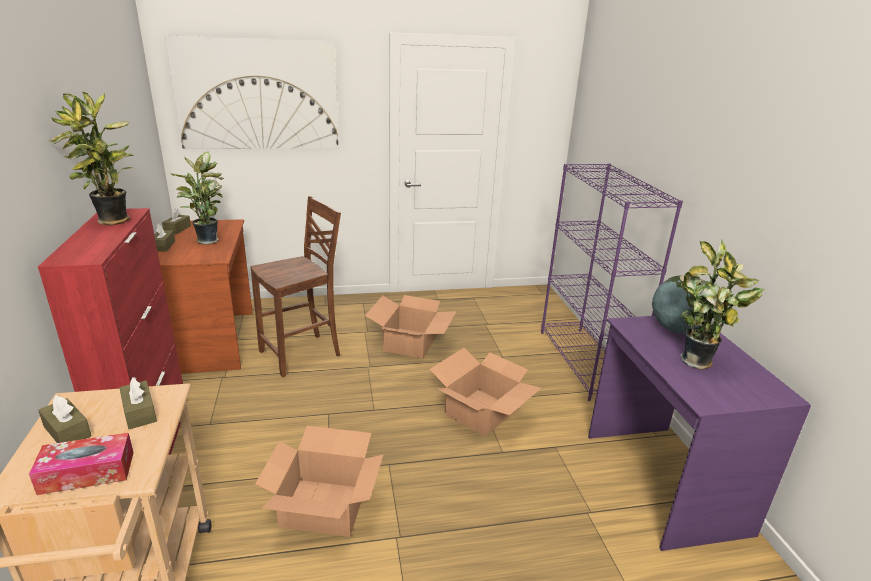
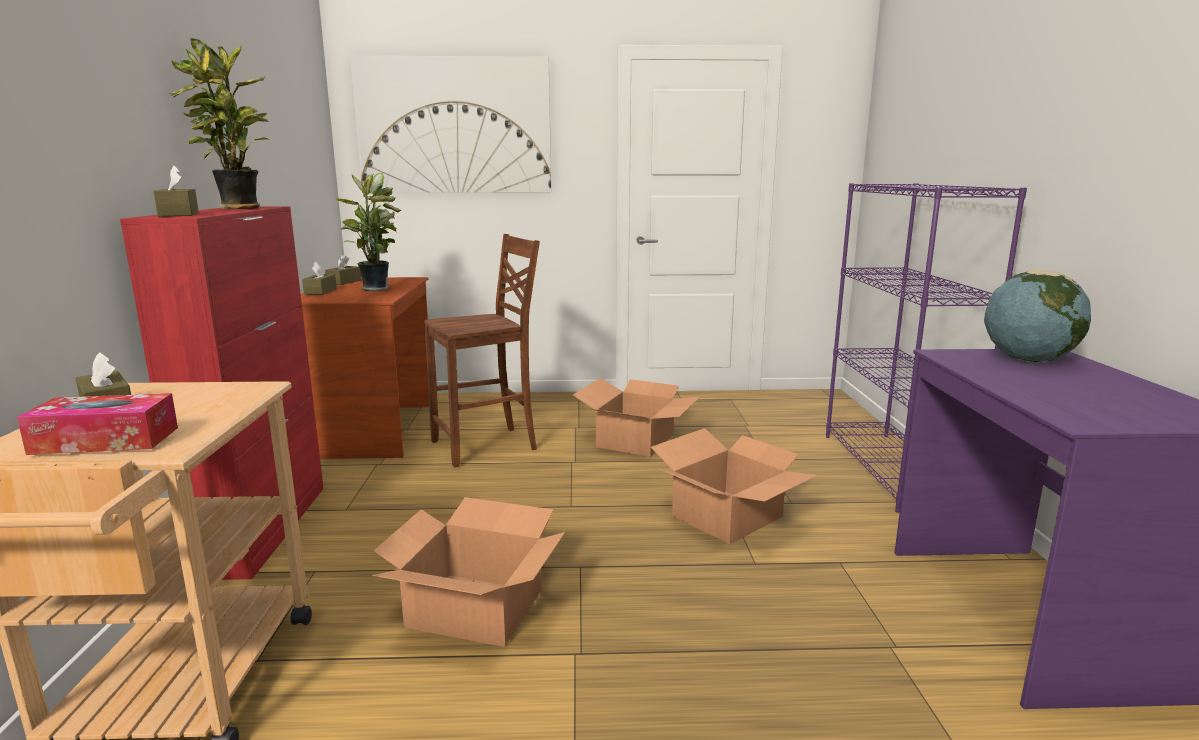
camera: 10 degrees right, 10 degrees down
brown tissue box [120,377,157,429] -> brown tissue box moved to [153,166,199,217]
potted plant [680,239,765,370] -> none

